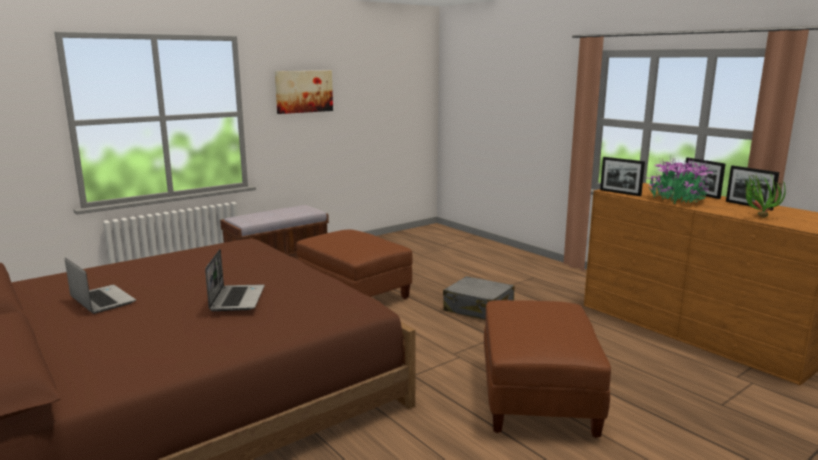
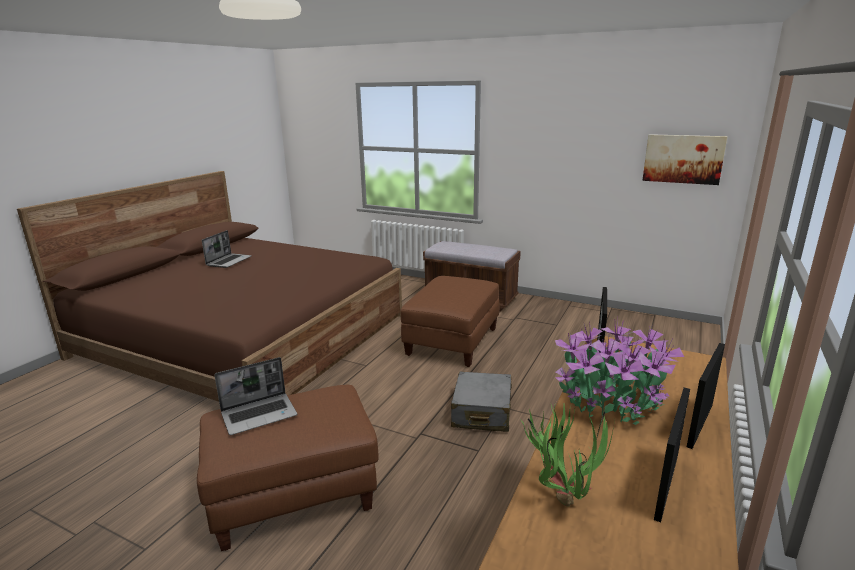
camera: 65 degrees right, 5 degrees up
laptop [205,249,265,311] -> laptop moved to [214,357,297,435]
picture [275,71,333,114] -> picture moved to [642,134,727,185]

